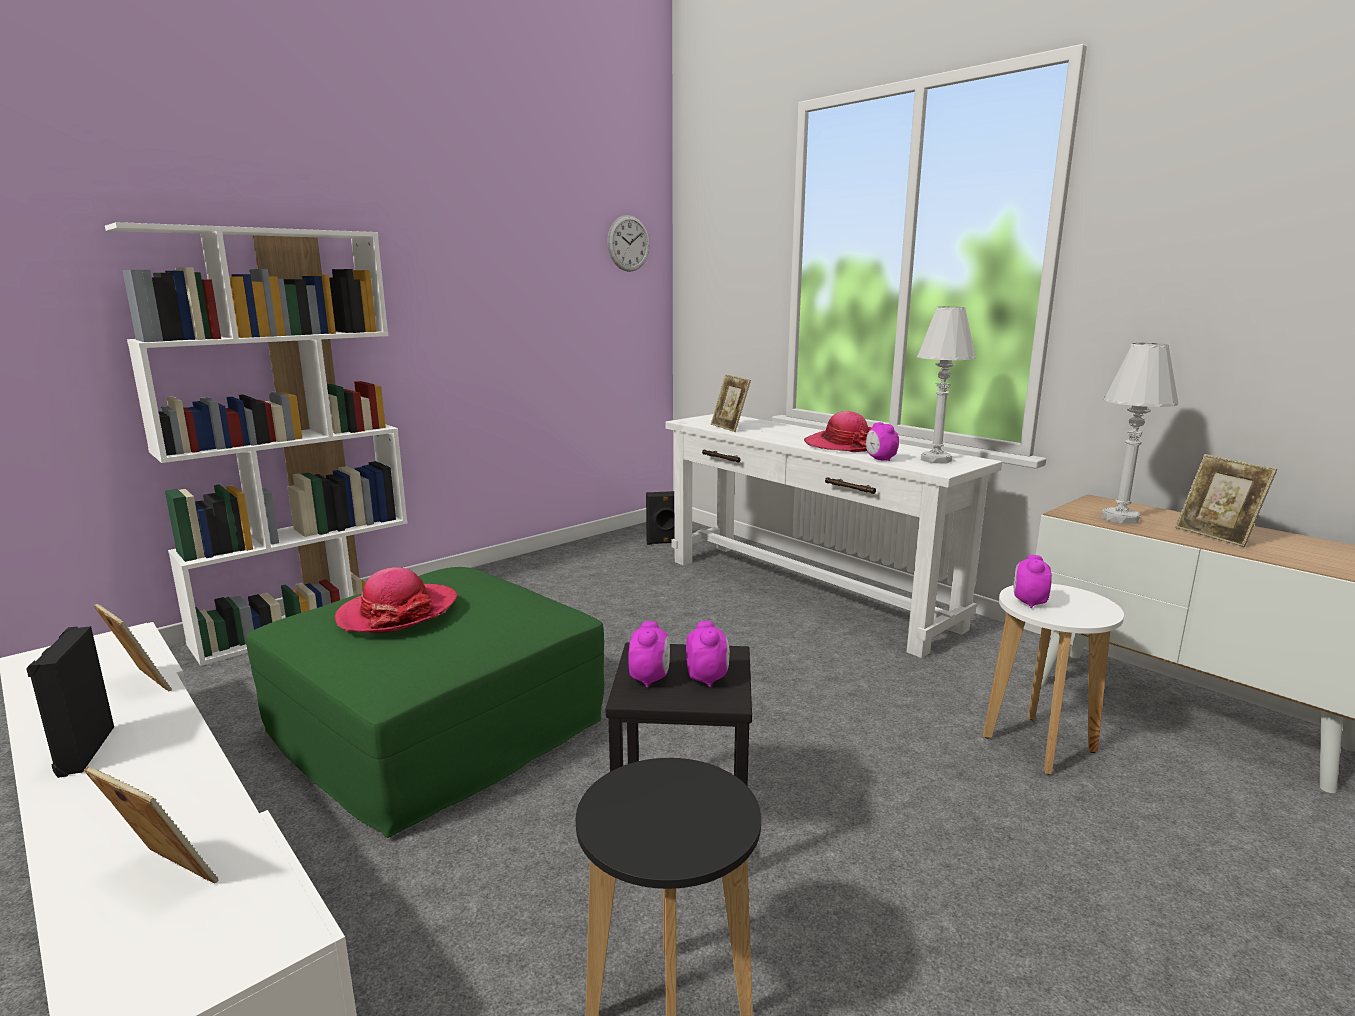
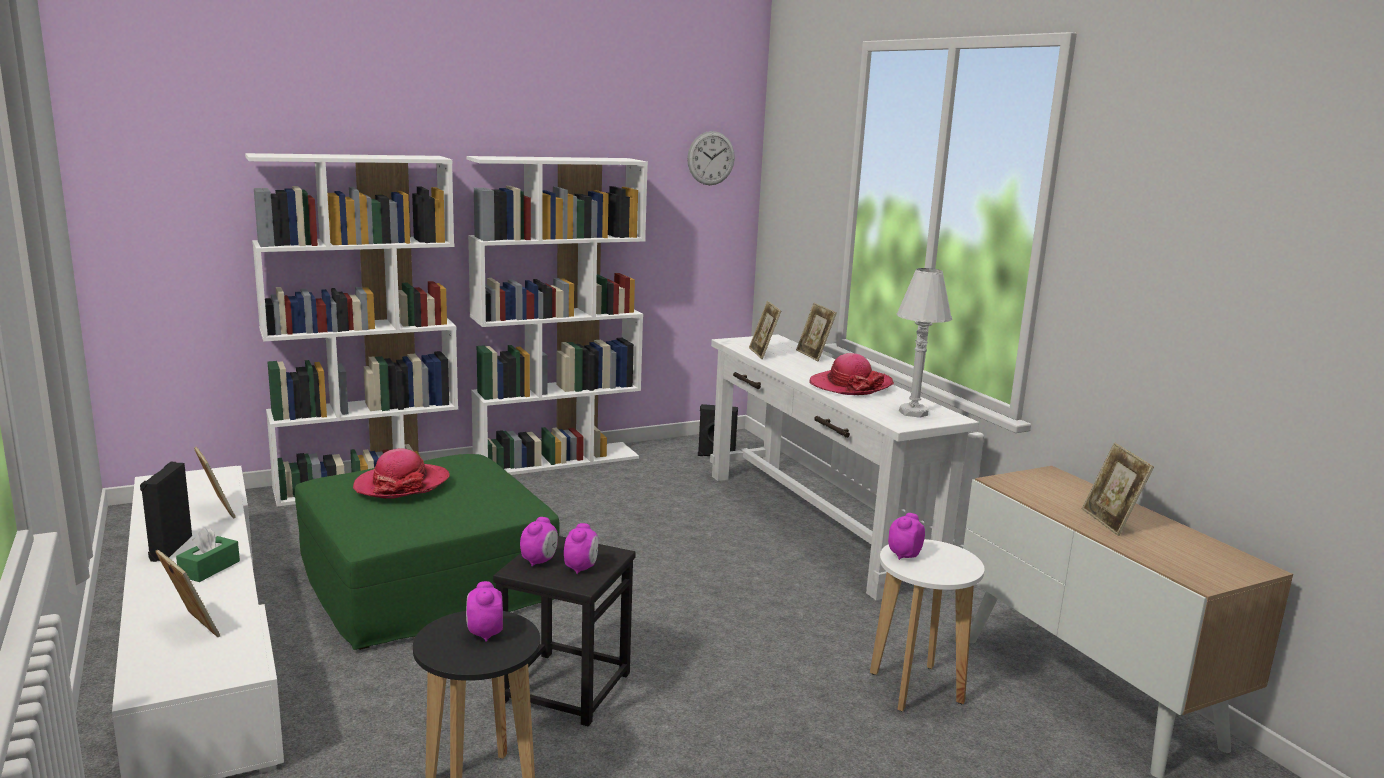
camera: 15 degrees right, 0 degrees up
alarm clock [866,422,899,462] -> alarm clock moved to [466,581,503,642]
white table lamp [1101,343,1179,524] -> none
none -> green tissue box [176,527,240,582]
none -> white bookcase [467,156,648,475]
none -> picture frame [796,303,837,362]

